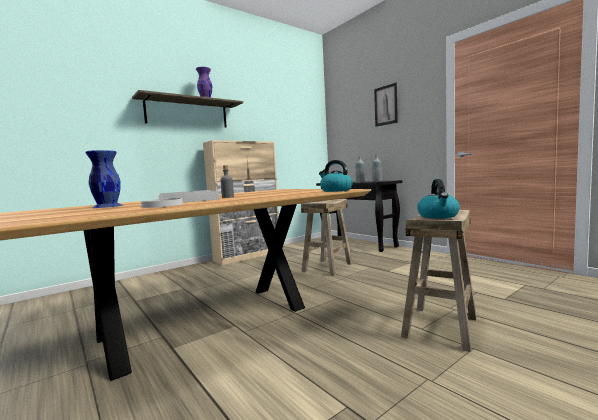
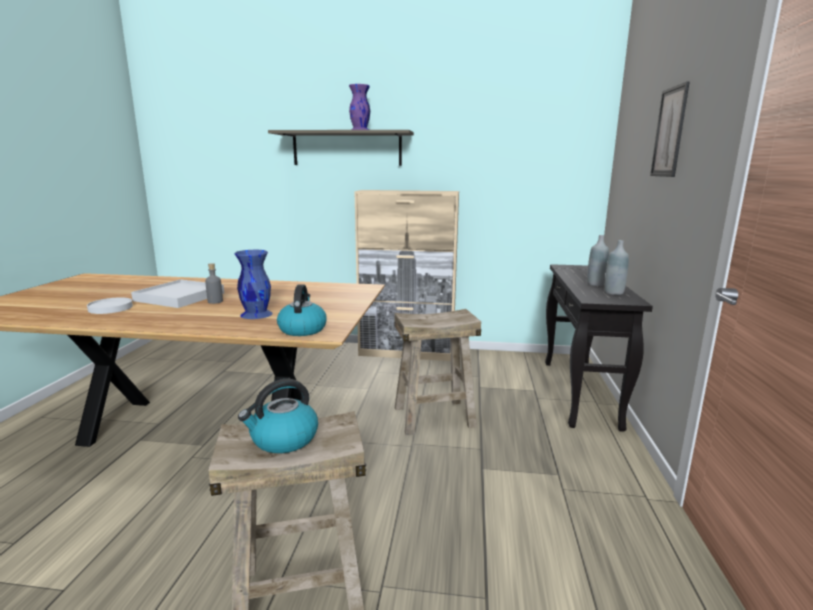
camera: 45 degrees right, 10 degrees up
blue vase [85,150,123,208] -> blue vase moved to [235,250,273,319]

